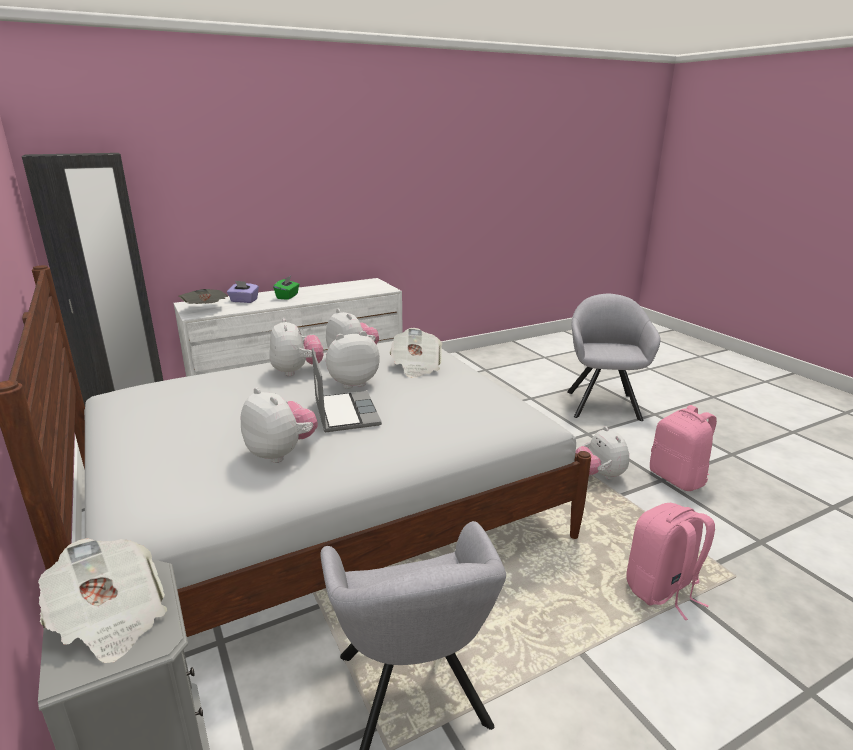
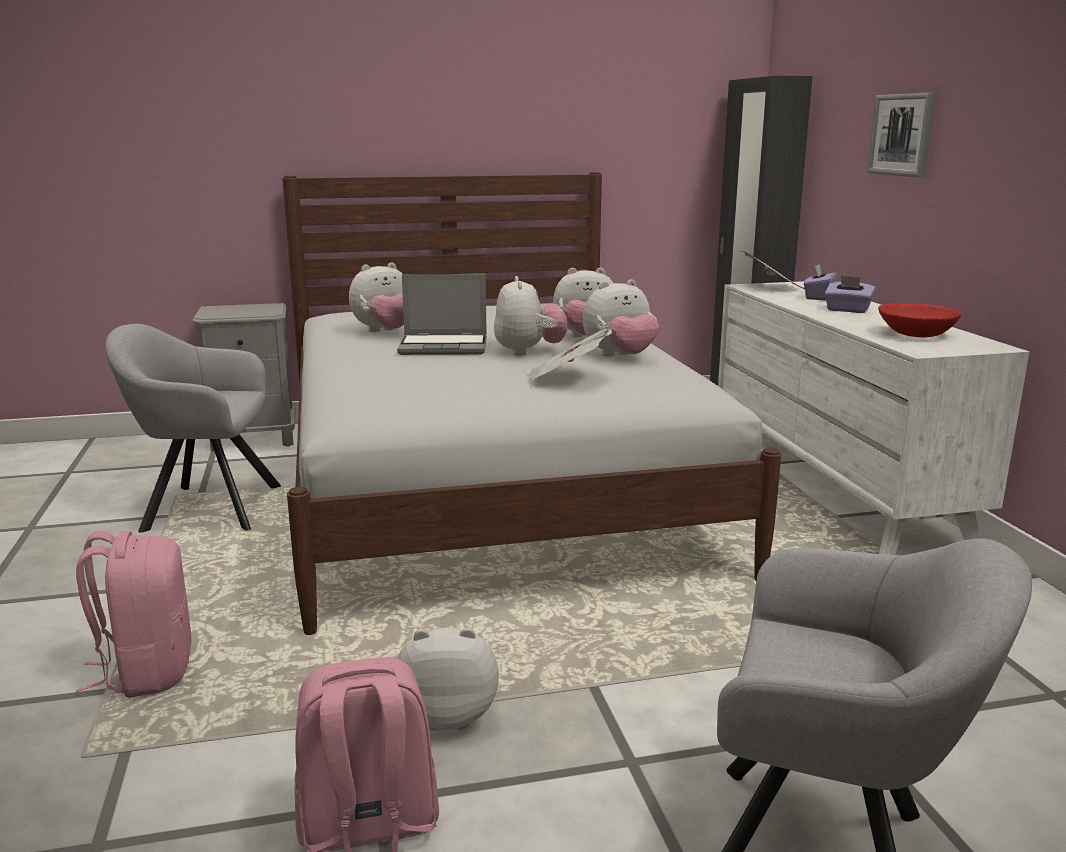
camera: 105 degrees right, 5 degrees down
newspaper [38,538,167,663] -> none
green tissue box [273,276,300,300] -> purple tissue box [825,275,876,313]
none -> picture [867,92,936,177]
none -> red bowl [878,304,962,337]

